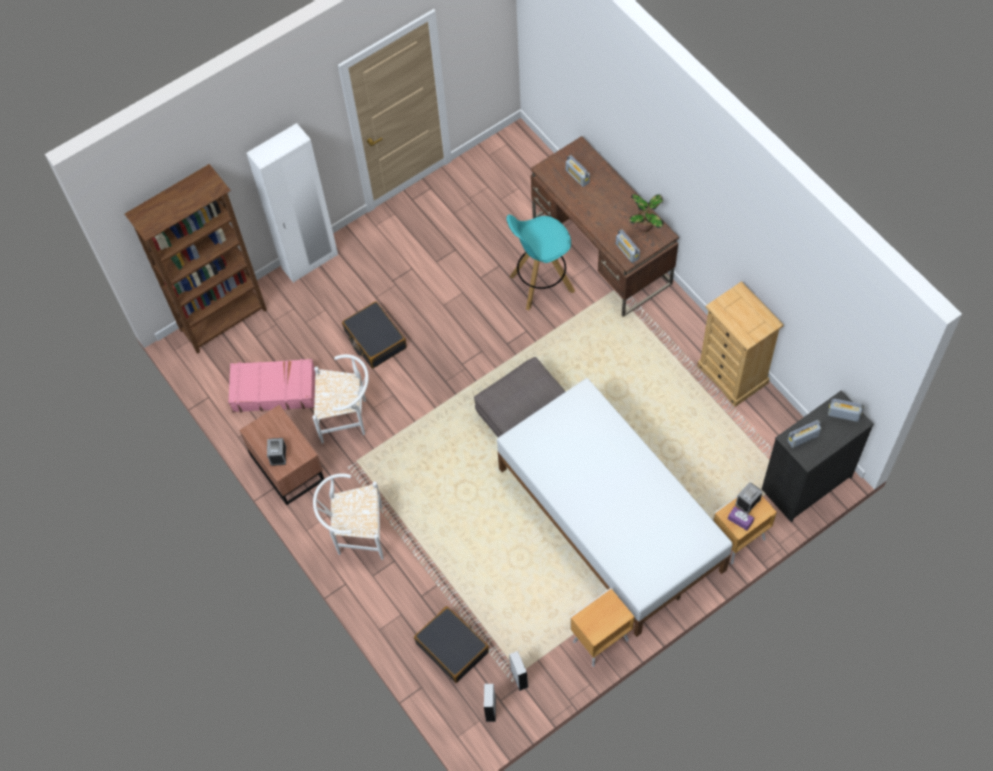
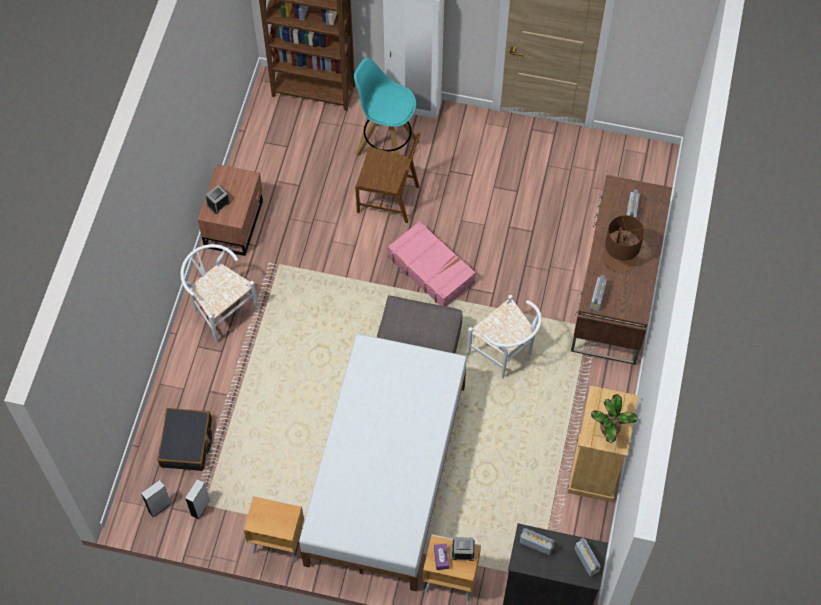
camera: 45 degrees right, 0 degrees up
pink suitcase [228,359,315,412] -> pink suitcase moved to [388,221,476,306]
white chair [312,354,369,444] -> white chair moved to [467,295,542,378]
black suitcase [342,301,407,368] -> brown chair [355,131,421,223]
turquoise stool [506,214,575,310] -> turquoise stool moved to [354,58,420,156]
potted plant [629,194,664,232] -> potted plant moved to [591,394,638,443]
none -> brown table lamp [603,215,644,273]

